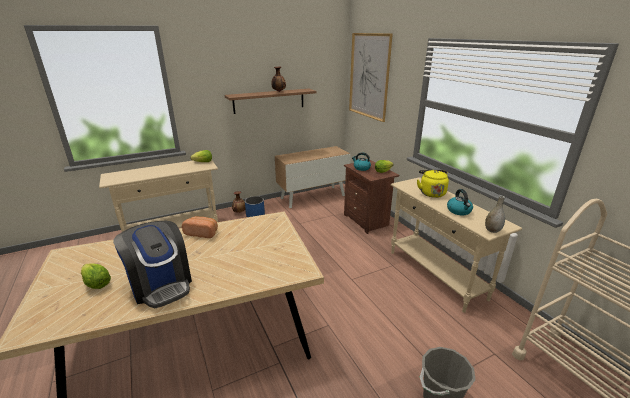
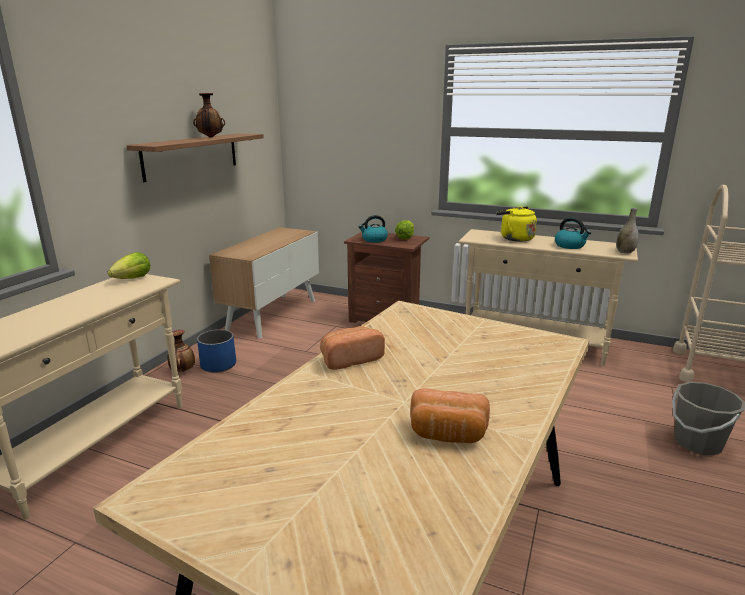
camera: 40 degrees left, 5 degrees down
lettuce [81,263,111,289] -> none
coffee machine [113,221,192,308] -> bread [410,388,490,443]
picture [349,33,393,122] -> none

